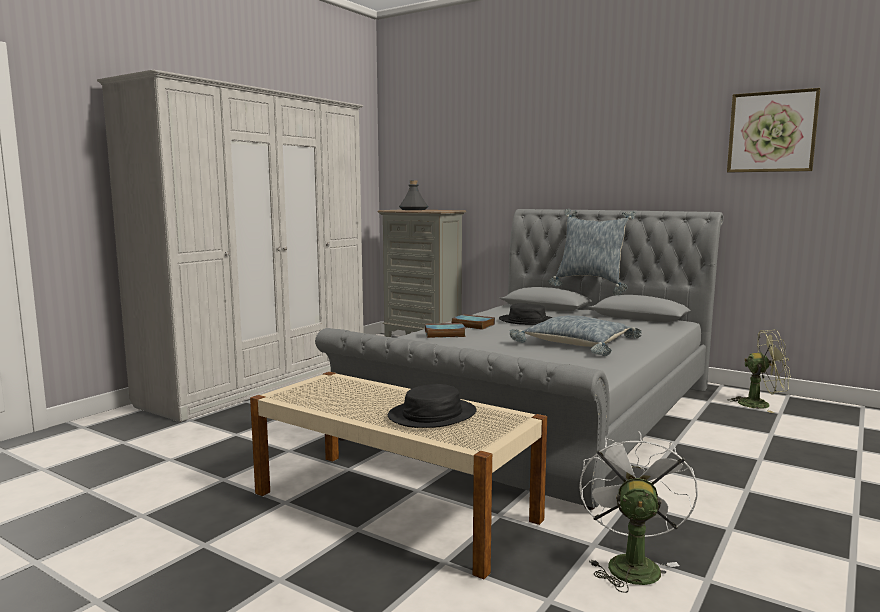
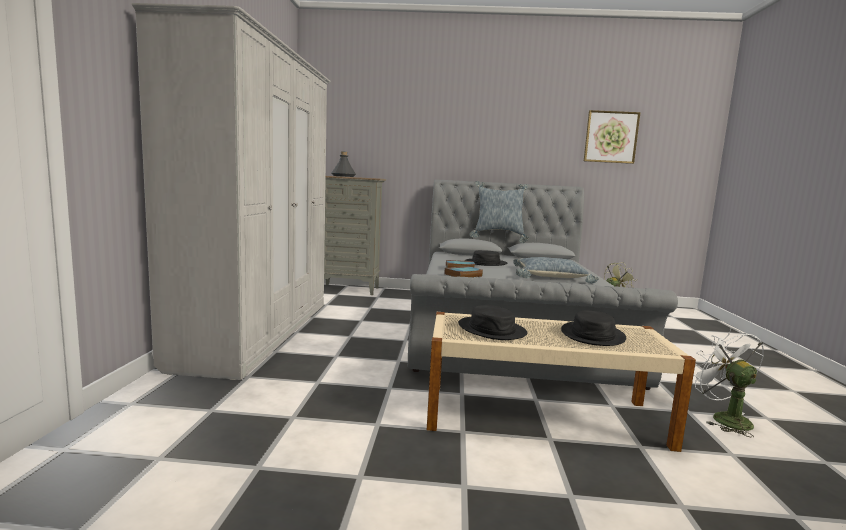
camera: 30 degrees left, 0 degrees up
none -> black hat [458,305,527,340]

